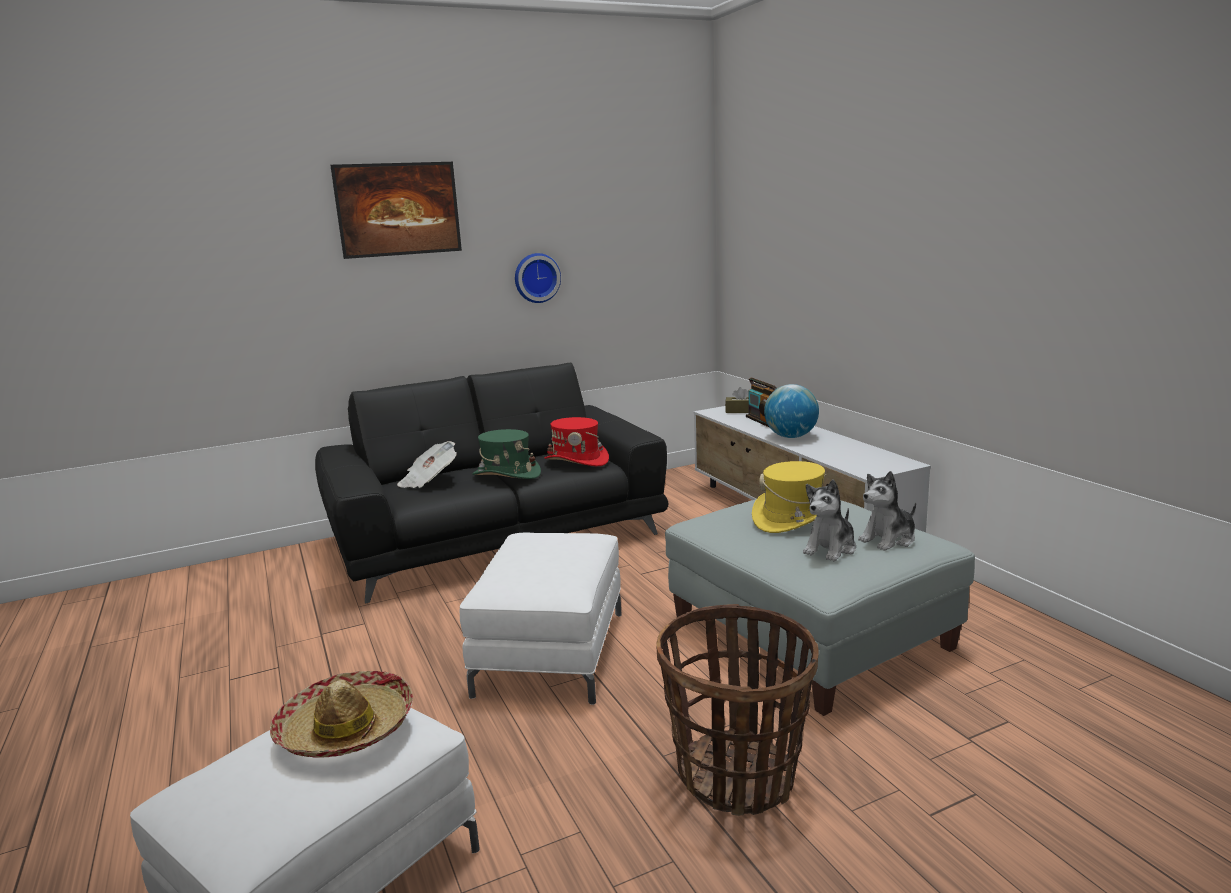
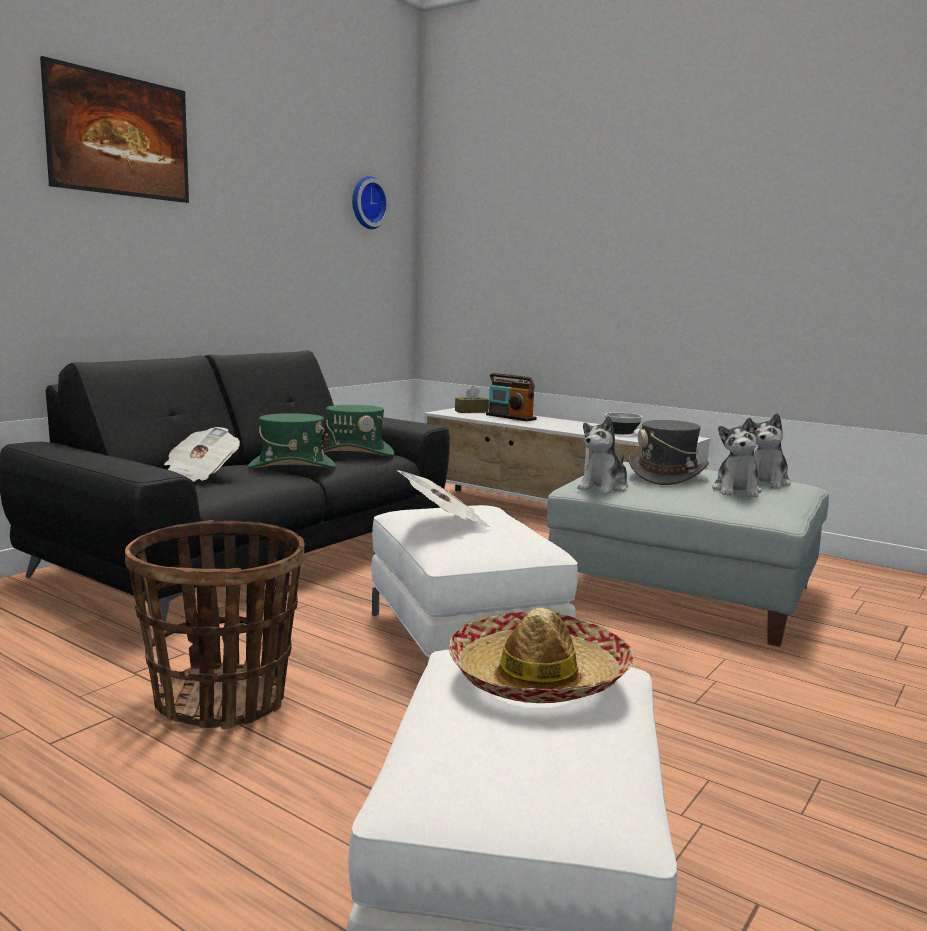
camera: 30 degrees left, 5 degrees down
wall clock [515,253,561,303] -> wall clock moved to [352,176,389,229]
red hat [544,417,609,466] -> green hat [323,405,395,456]
basket [656,604,819,816] -> basket moved to [125,520,305,729]
yellow hat [752,461,827,533] -> grey hat [628,420,709,485]
globe [764,384,819,438] -> none
none -> newspaper [397,470,491,527]
none -> plush toy [577,416,628,494]
none -> bowl [605,413,642,435]

